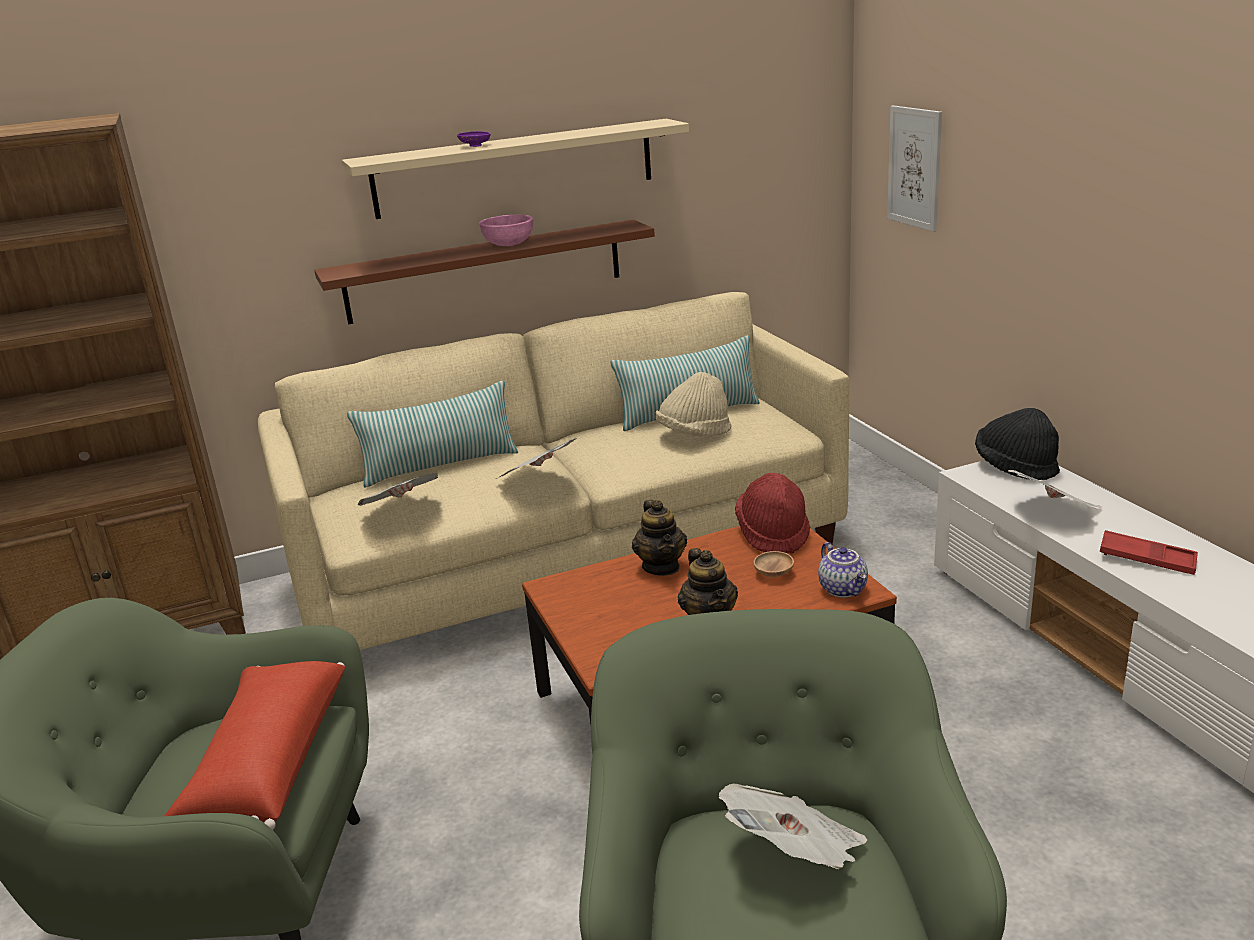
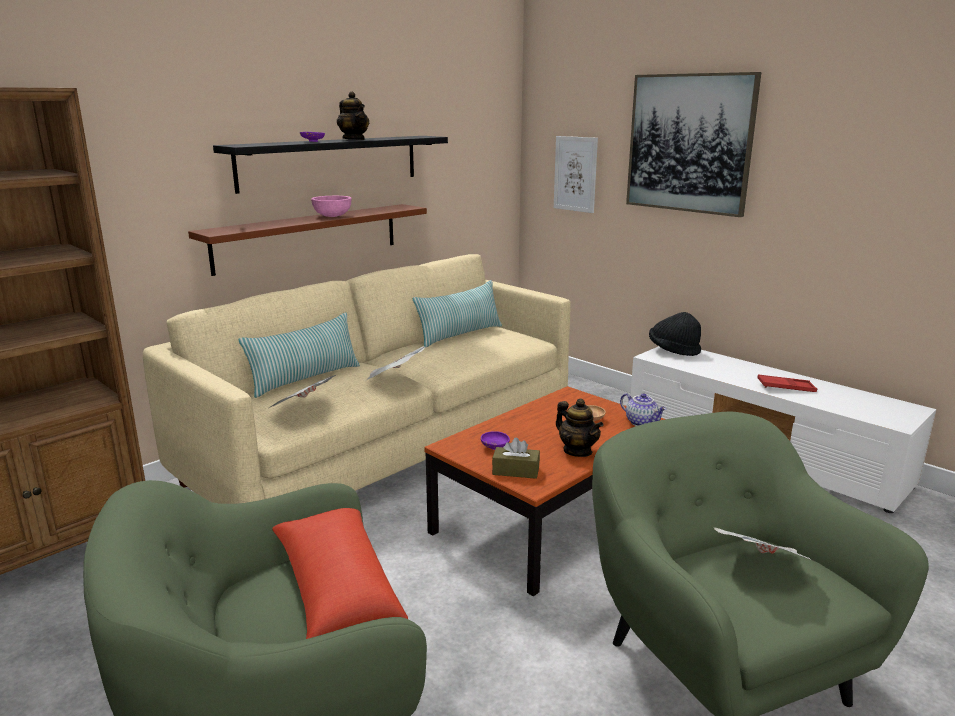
camera: 25 degrees left, 5 degrees down
beige shelf [342,119,689,219] -> black shelf [213,136,448,194]
teapot [632,500,687,576] -> teapot moved to [337,91,369,140]
beige hat [656,372,731,437] -> none
red hat [735,473,810,553] -> none
newspaper [1008,470,1102,509] -> none
none -> purple bowl [481,431,510,450]
none -> brown tissue box [492,437,540,479]
none -> picture [626,72,761,217]

